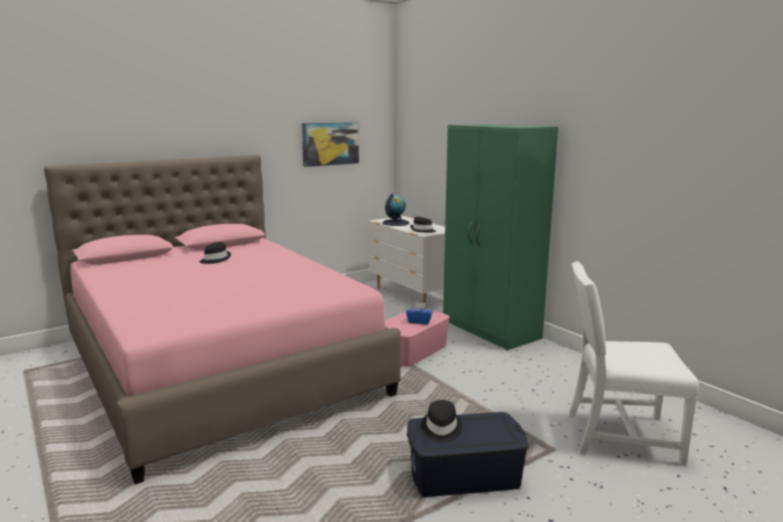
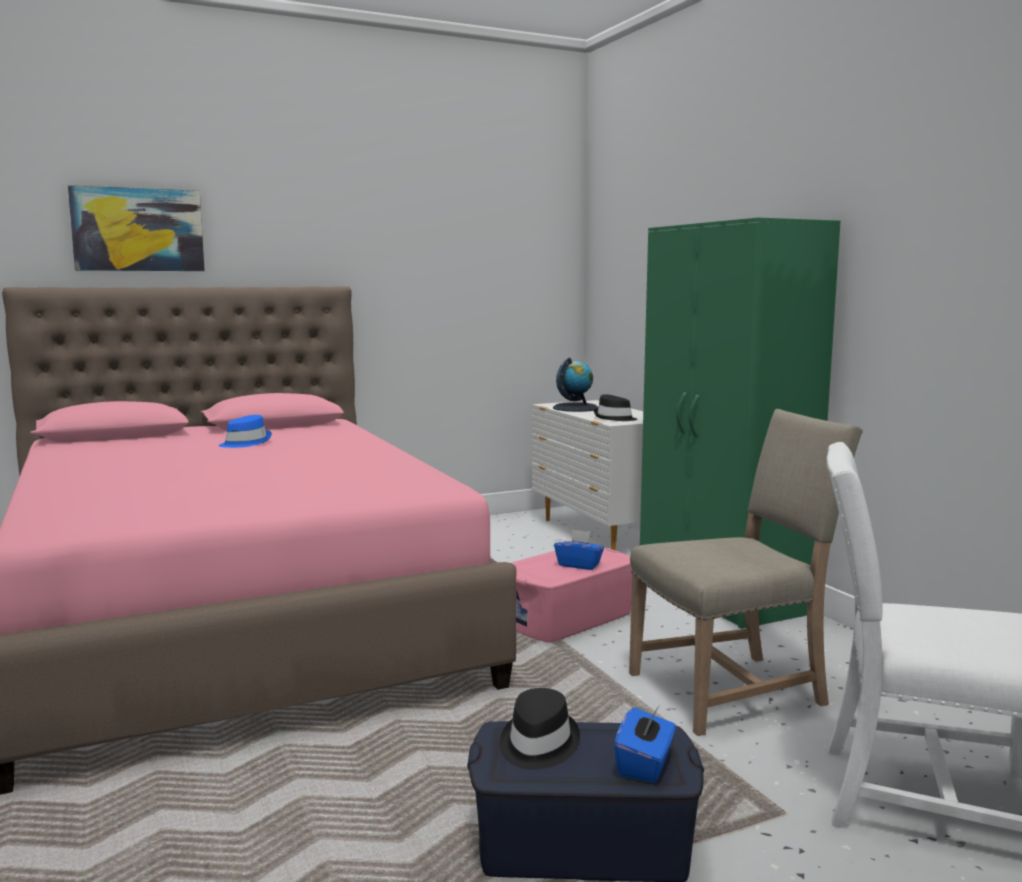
camera: 10 degrees right, 5 degrees down
black hat [200,242,231,264] -> blue hat [219,415,272,448]
picture [302,122,359,167] -> picture moved to [68,185,205,271]
none -> blue tissue box [614,706,676,783]
none -> beige chair [629,409,863,736]

